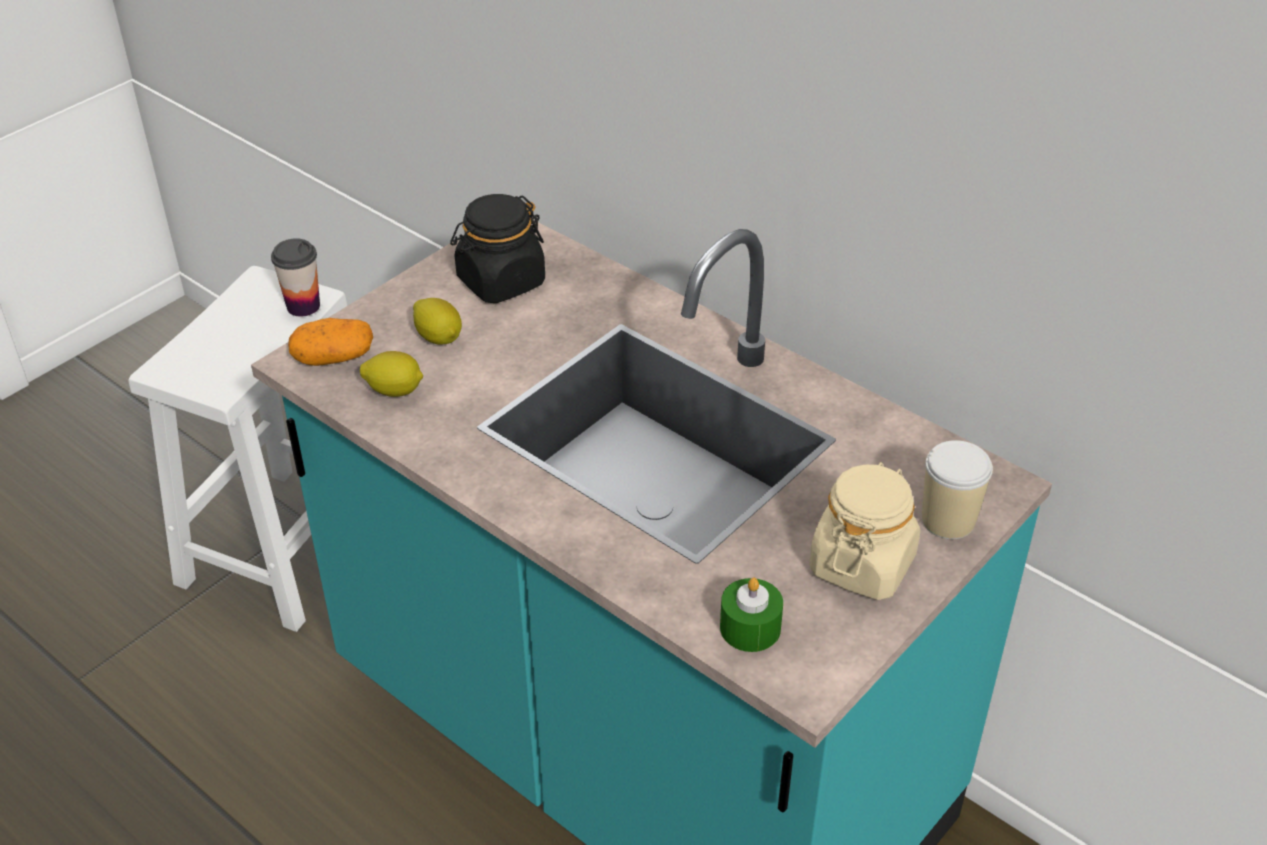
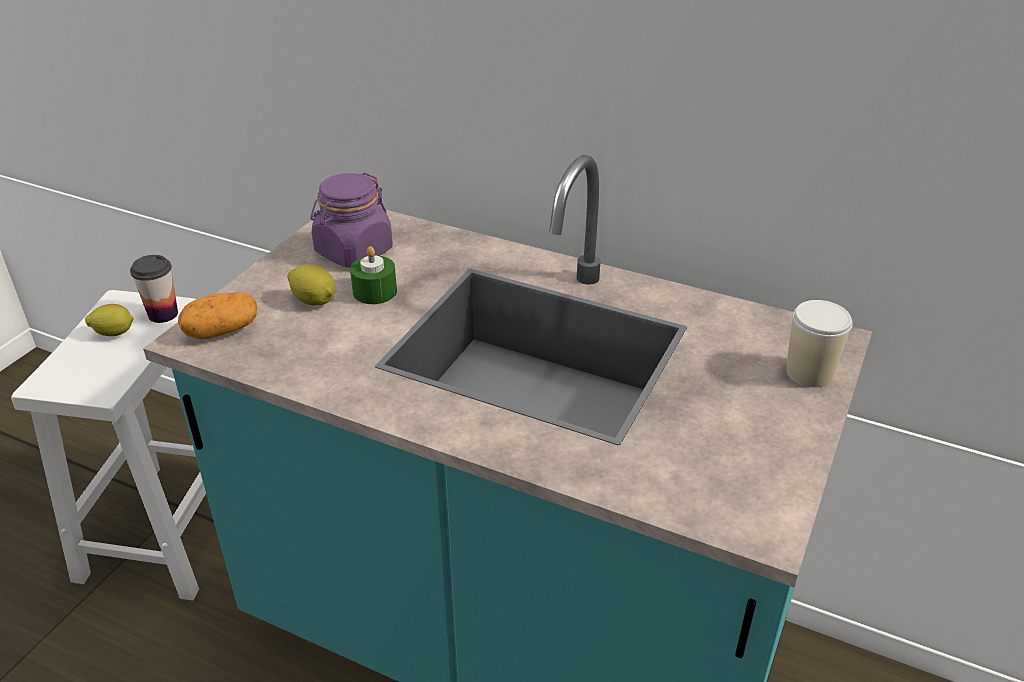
camera: 15 degrees left, 5 degrees down
lemon [360,351,423,397] -> lemon moved to [85,304,134,336]
black jar [450,194,545,303] -> purple jar [310,173,393,268]
green candle [720,578,783,652] -> green candle moved to [350,246,397,304]
beige jar [809,462,920,600] -> none

